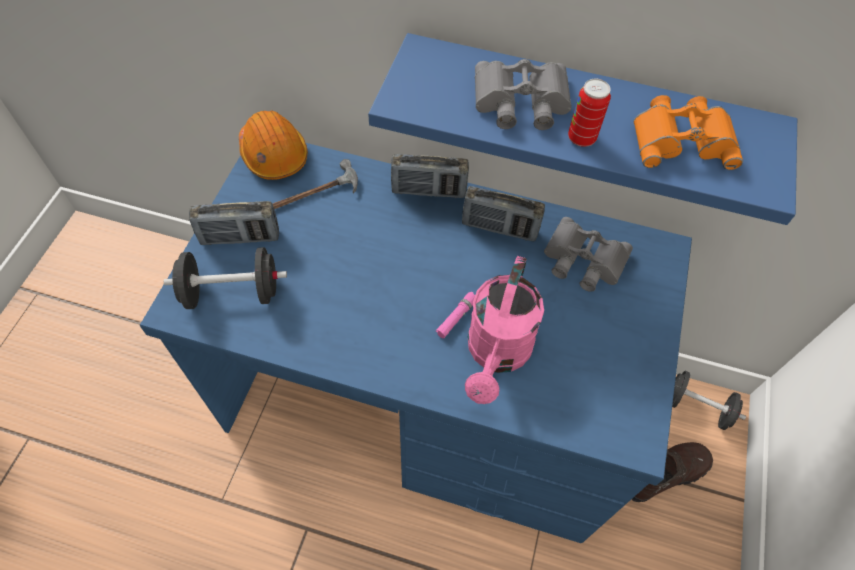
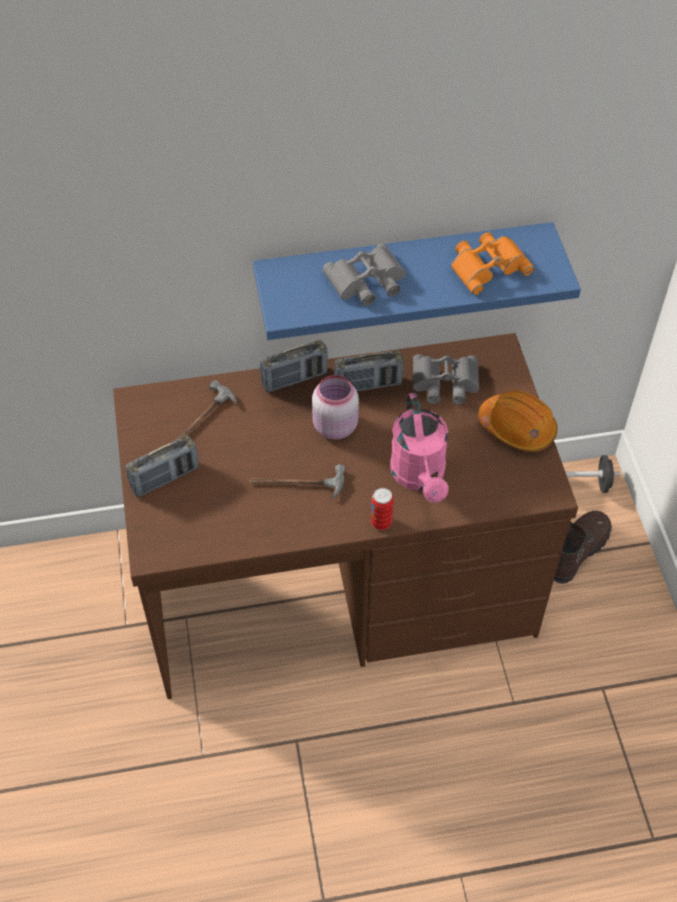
camera: 25 degrees left, 5 degrees down
blue desk [140,143,692,543] -> brown desk [113,333,578,699]
black dumbbell [164,247,287,309] -> none
orange hard hat [239,110,308,180] -> orange hard hat moved to [478,390,558,452]
pink flashlight [436,291,475,338] -> none
can [568,79,611,147] -> can moved to [371,488,394,530]
none -> hammer [250,464,345,499]
none -> pink jar [312,375,359,440]

